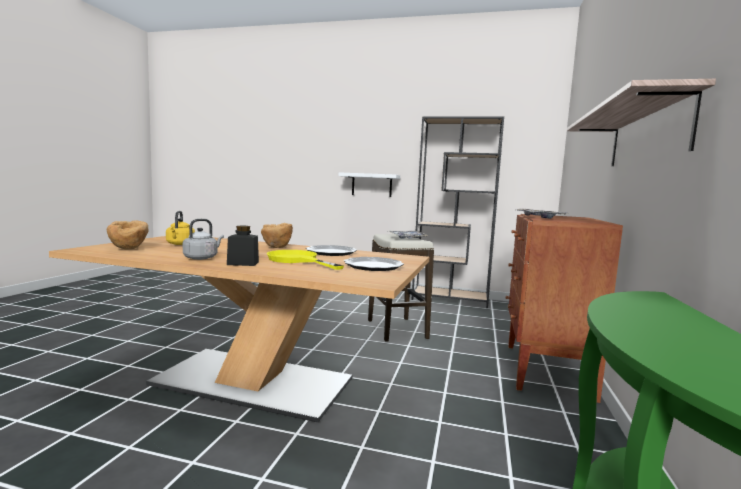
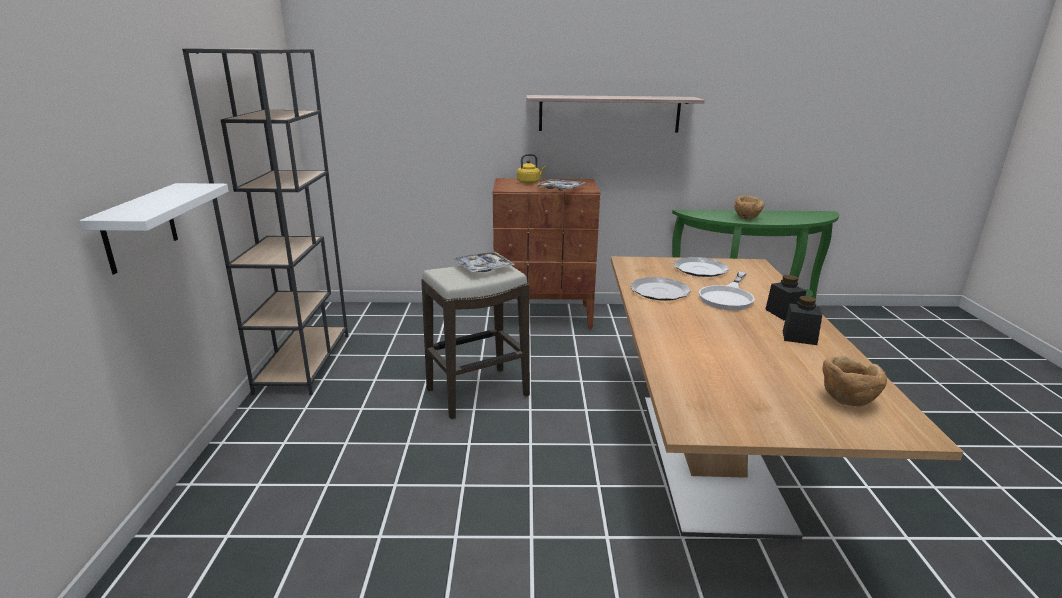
camera: 105 degrees left, 15 degrees up
yellow kettle [166,211,195,245] -> yellow kettle moved to [517,154,546,184]
grey kettle [183,219,224,260] -> black jar [783,296,822,345]
brown bowl [261,223,293,248] -> brown bowl moved to [734,195,764,219]
yellow frying pan [267,250,344,270] -> white frying pan [699,272,755,310]

